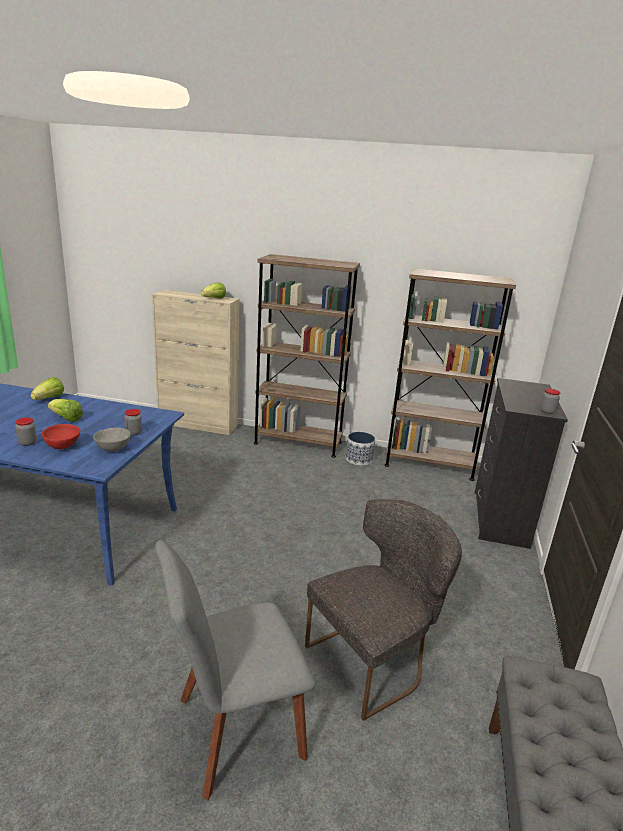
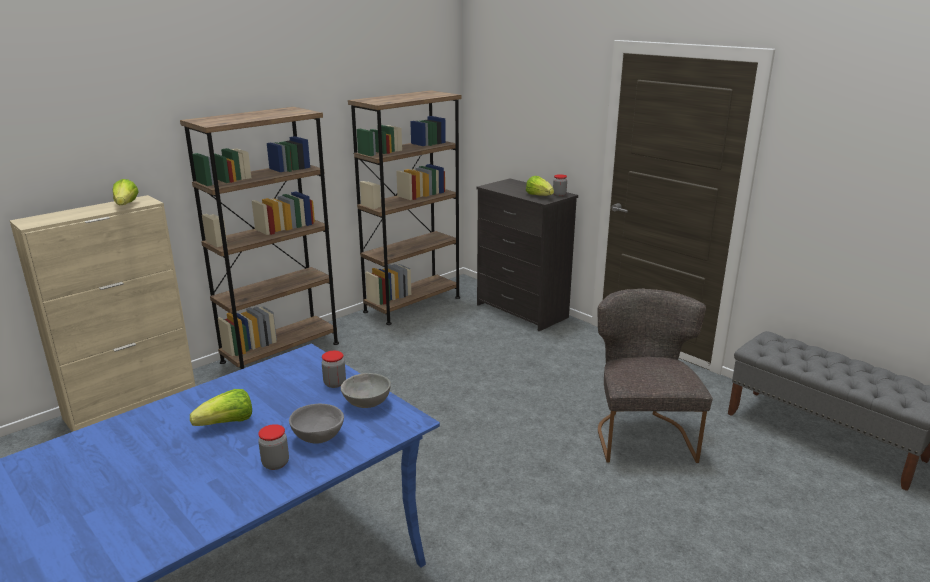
camera: 55 degrees left, 0 degrees up
lettuce [30,377,64,400] -> lettuce moved to [526,176,554,196]
red bowl [42,424,80,449] -> grey bowl [289,404,344,444]
grey chair [155,540,316,800] -> none
planter [346,432,375,466] -> none

